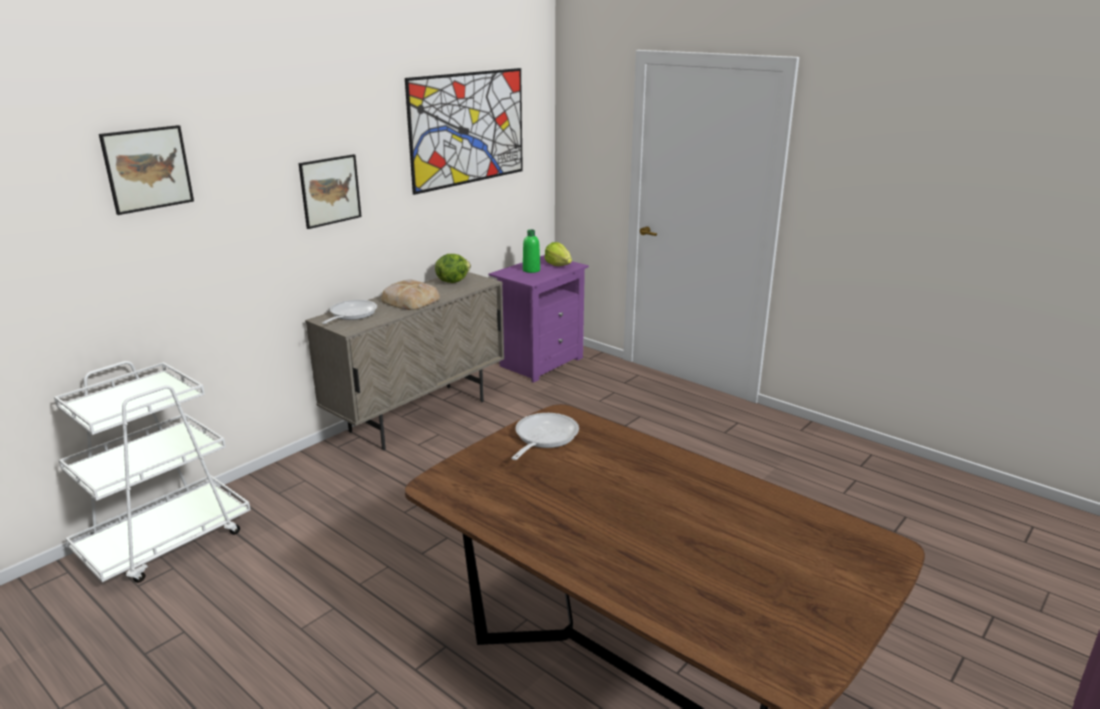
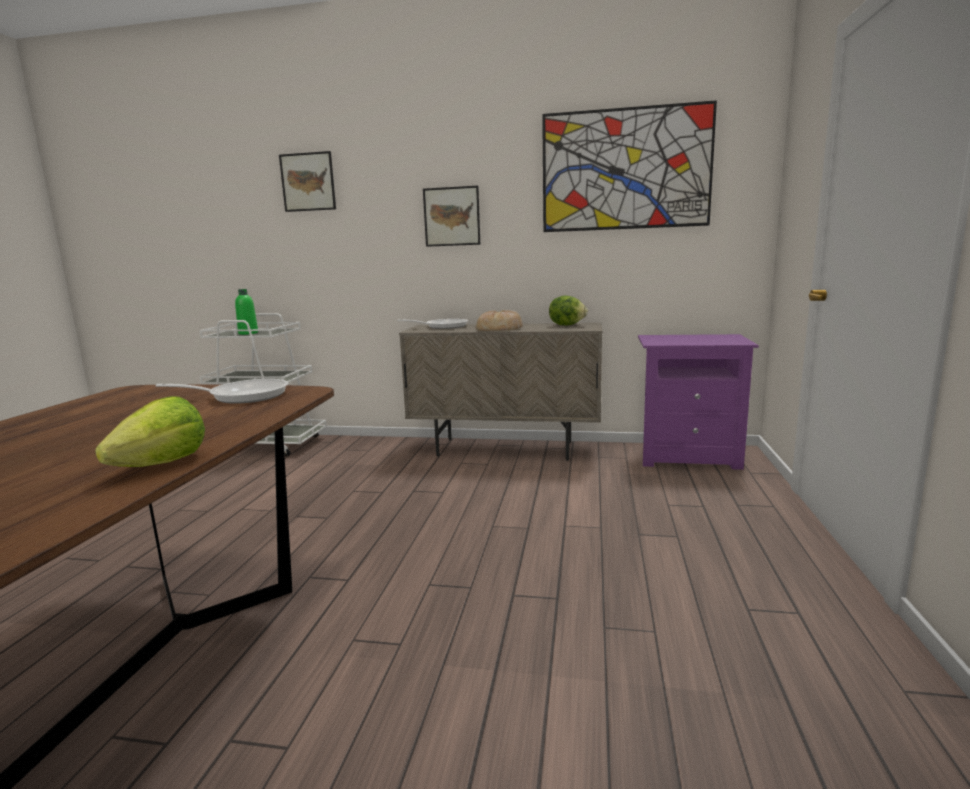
camera: 60 degrees right, 10 degrees down
green bottle [523,230,540,273] -> green bottle moved to [235,289,258,335]
lettuce [545,242,572,266] -> lettuce moved to [95,396,205,467]

